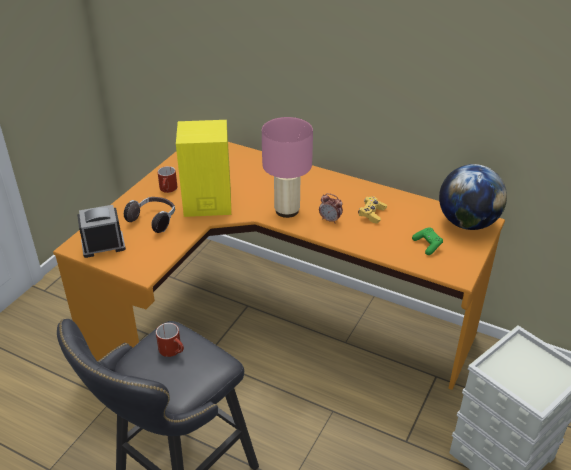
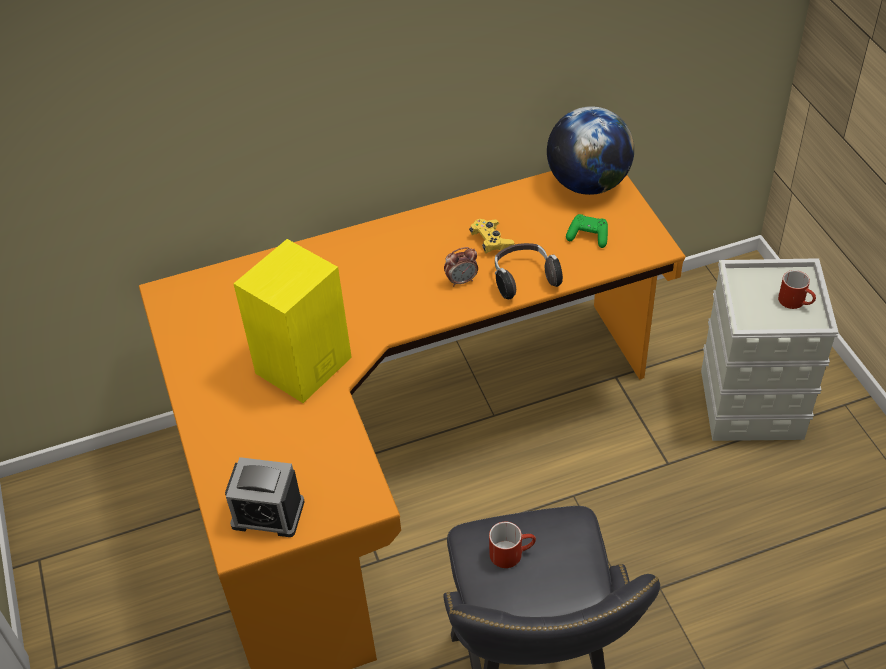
camera: 45 degrees left, 10 degrees up
alarm clock [77,205,126,258] -> alarm clock turned 105 degrees counterclockwise [225,457,305,537]
headphones [124,197,175,233] -> headphones moved to [495,243,563,299]
red mug [157,166,177,193] -> red mug moved to [778,270,816,309]
pink table lamp [262,117,313,218] -> none

